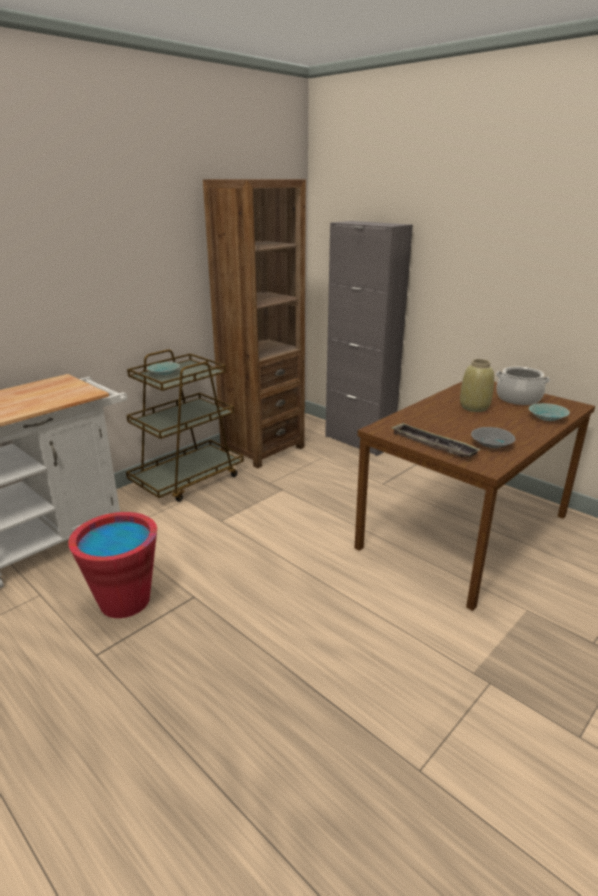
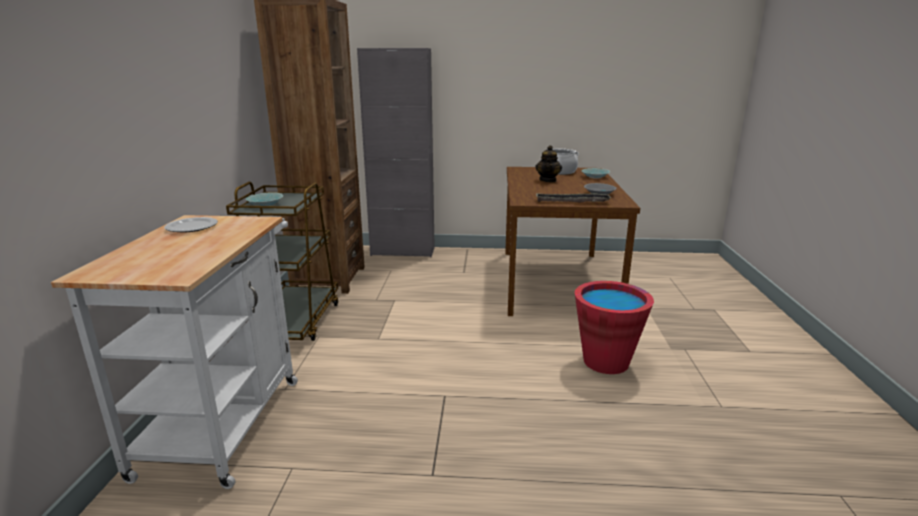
camera: 40 degrees left, 5 degrees down
red bucket [68,512,157,618] -> red bucket moved to [575,281,654,374]
beige vase [460,359,494,412] -> teapot [535,145,562,182]
none -> plate [164,217,218,233]

